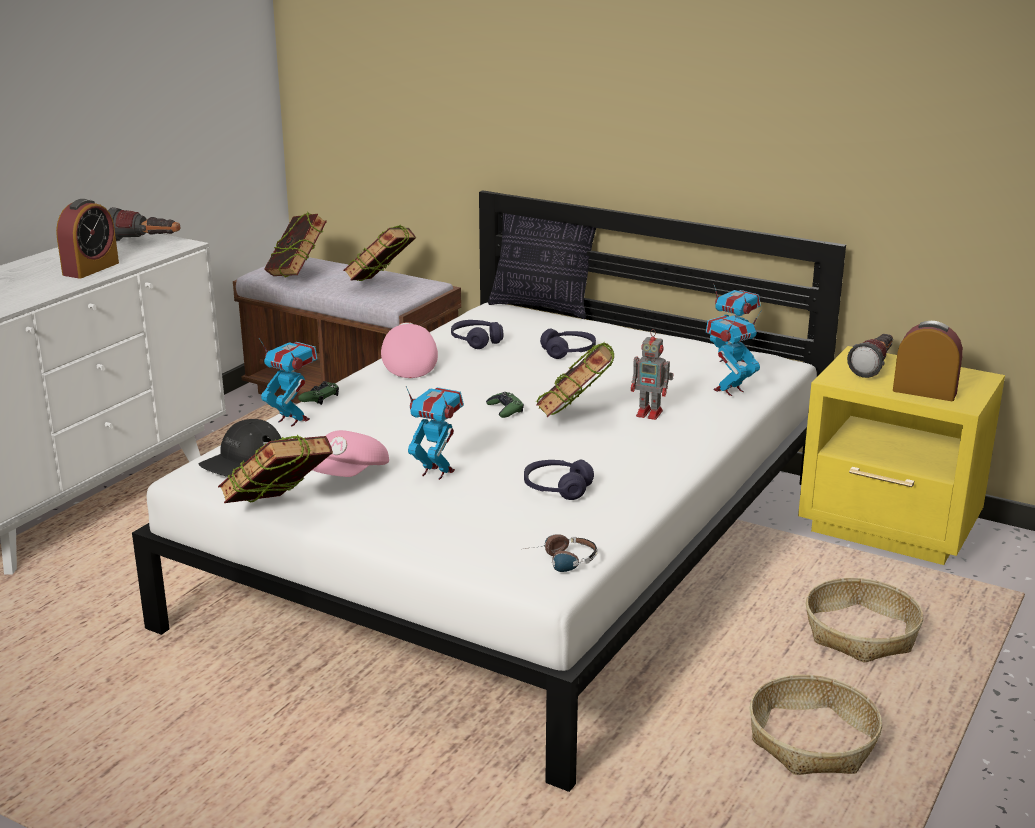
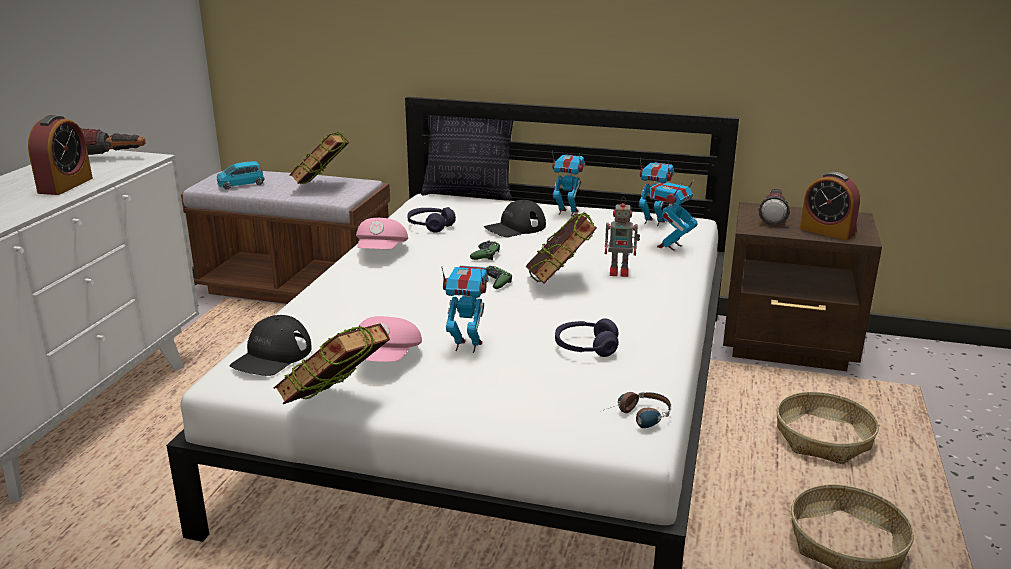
camera: 15 degrees left, 0 degrees up
toy robot [259,338,317,427] -> toy robot moved to [552,150,585,216]
book [264,212,327,277] -> blue toy car [217,161,264,189]
green game controller [298,381,339,405] -> green game controller moved to [470,240,500,260]
pink cap [381,322,438,378] -> pink cap turned 150 degrees counterclockwise [356,218,408,249]
purple headphones [540,329,596,359] -> black cap [484,200,546,237]
yellow nightstand [798,346,1005,565] -> brown nightstand [723,202,882,371]
alarm clock [893,321,963,401] -> alarm clock turned 150 degrees counterclockwise [800,172,860,240]

